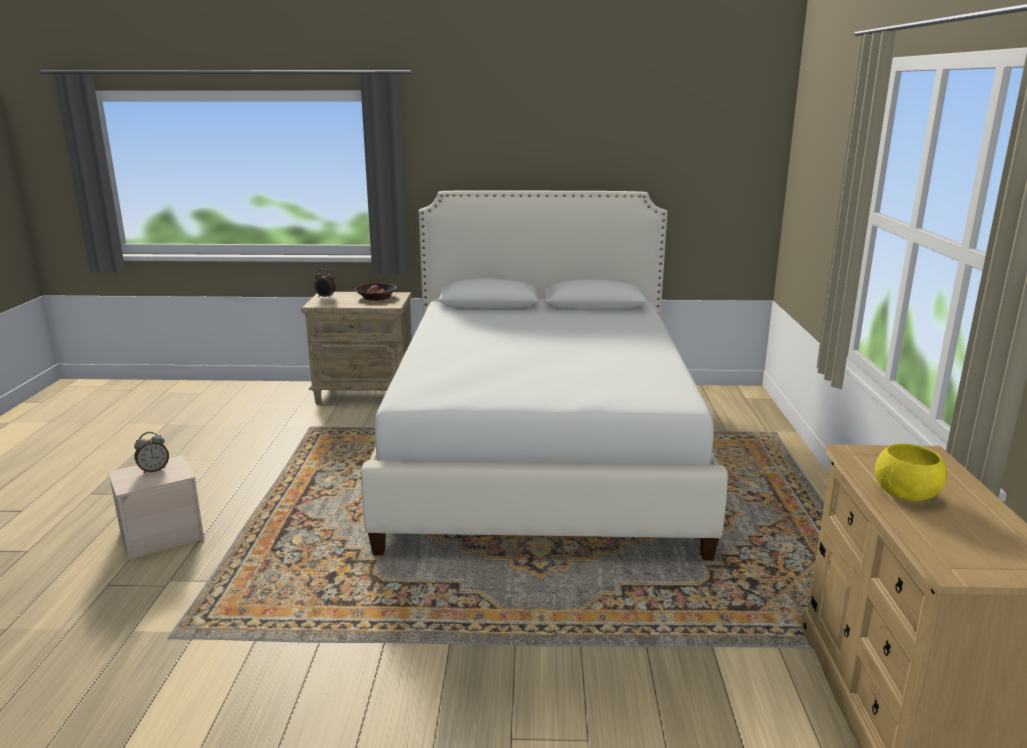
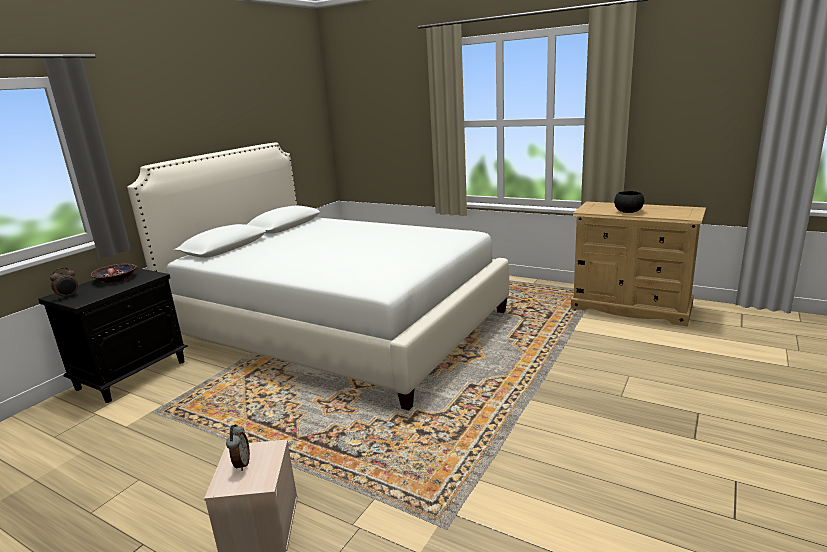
camera: 60 degrees left, 0 degrees up
beige nightstand [301,292,412,405] -> black nightstand [38,268,187,403]
yellow bowl [875,443,947,501] -> black bowl [614,191,644,213]

